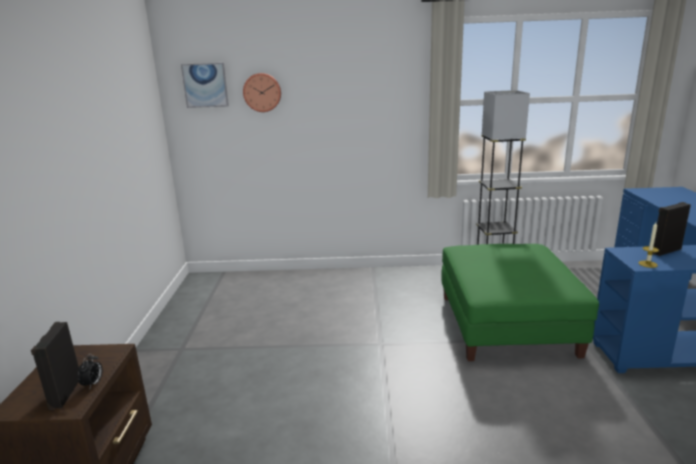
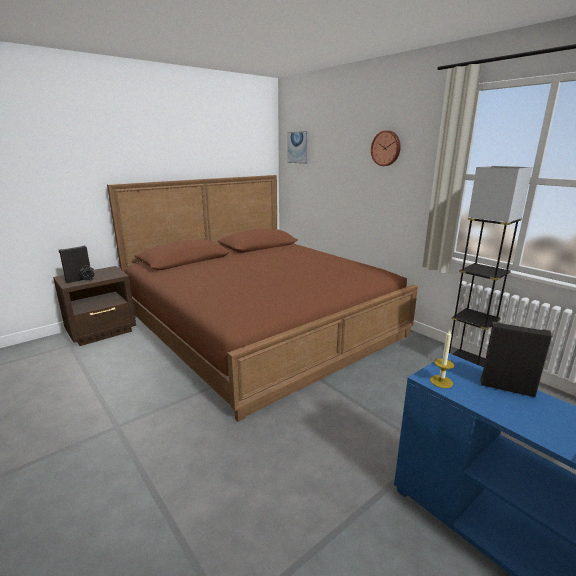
camera: 50 degrees right, 0 degrees up
wall clock [243,73,281,112] -> wall clock moved to [371,130,401,166]
green ottoman [441,244,599,361] -> none
none -> brown bed [107,175,418,422]

